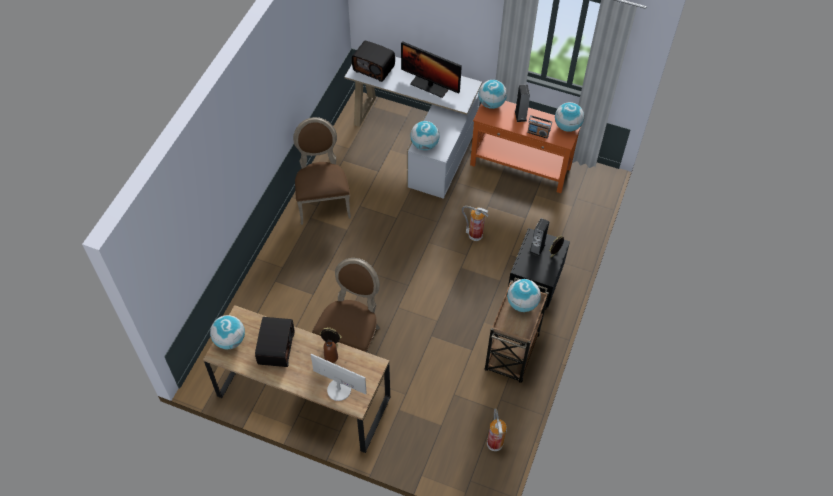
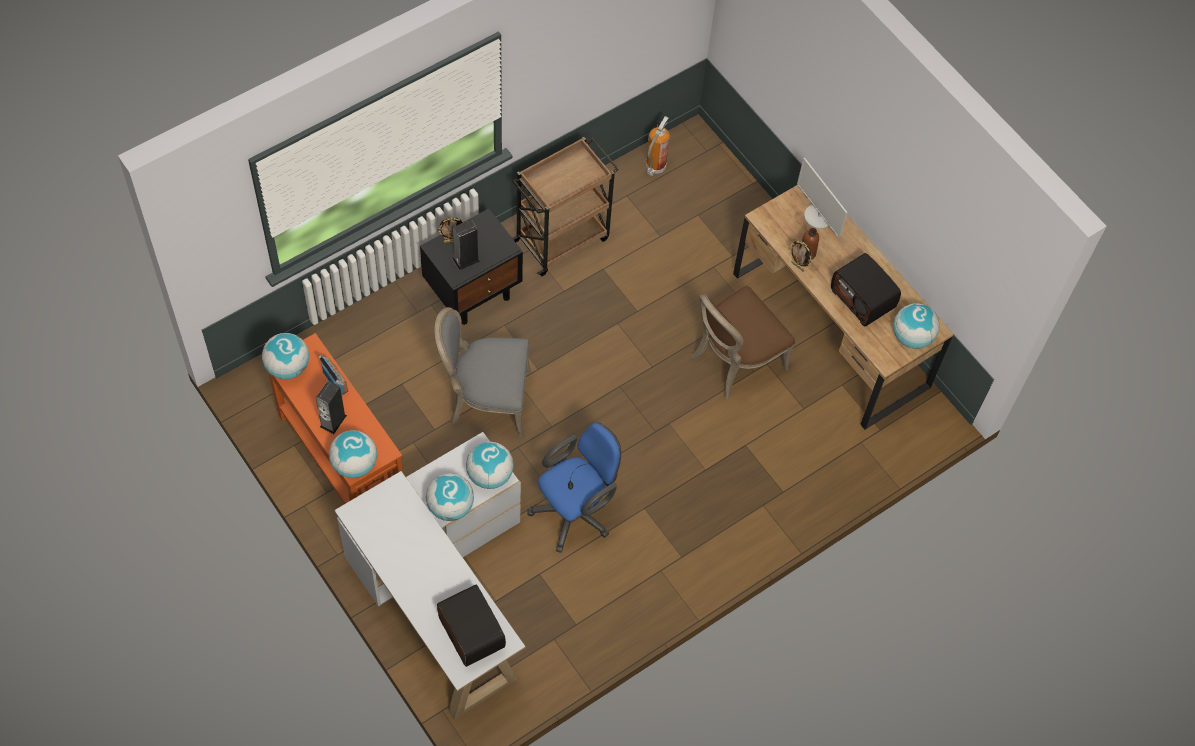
camera: 150 degrees left, 5 degrees up
radio [255,317,294,367] -> radio turned 75 degrees counterclockwise [831,253,901,326]
brown chair [293,117,351,225] -> none
monitor [401,41,462,98] -> none
fire extinguisher [462,206,489,241] -> grey chair [435,307,530,438]
globe [507,279,541,312] -> globe moved to [426,473,474,521]
none -> blue office chair [527,422,621,553]

